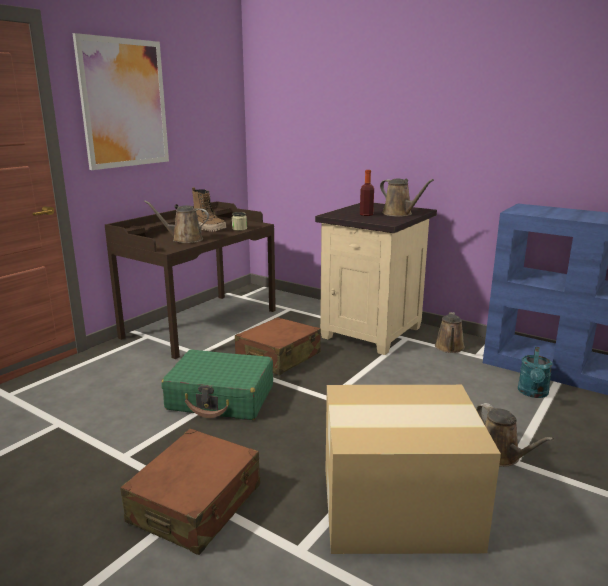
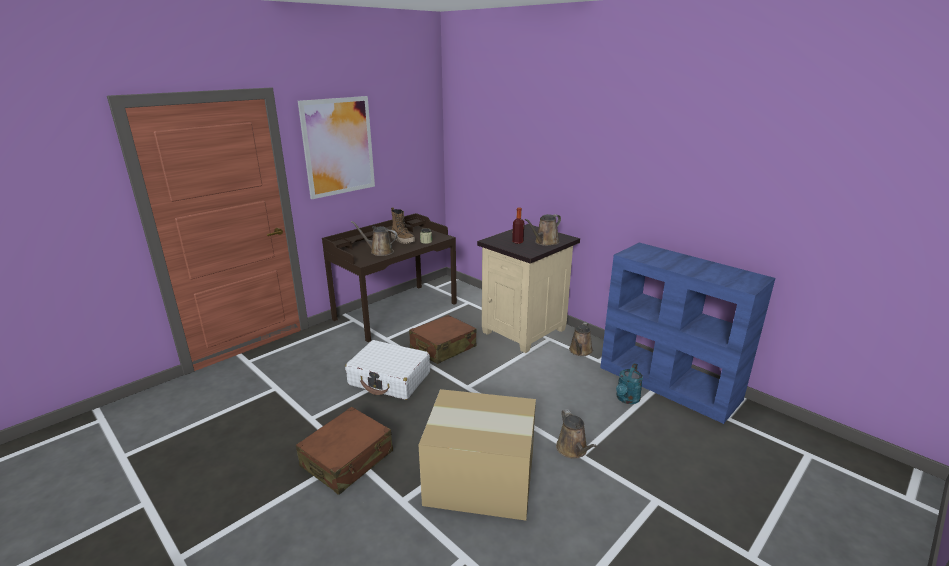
camera: 10 degrees right, 5 degrees up
green suitcase [161,349,273,420] -> white suitcase [345,340,430,400]
brown watering can [380,178,434,217] -> brown watering can turned 75 degrees clockwise [525,214,561,246]

